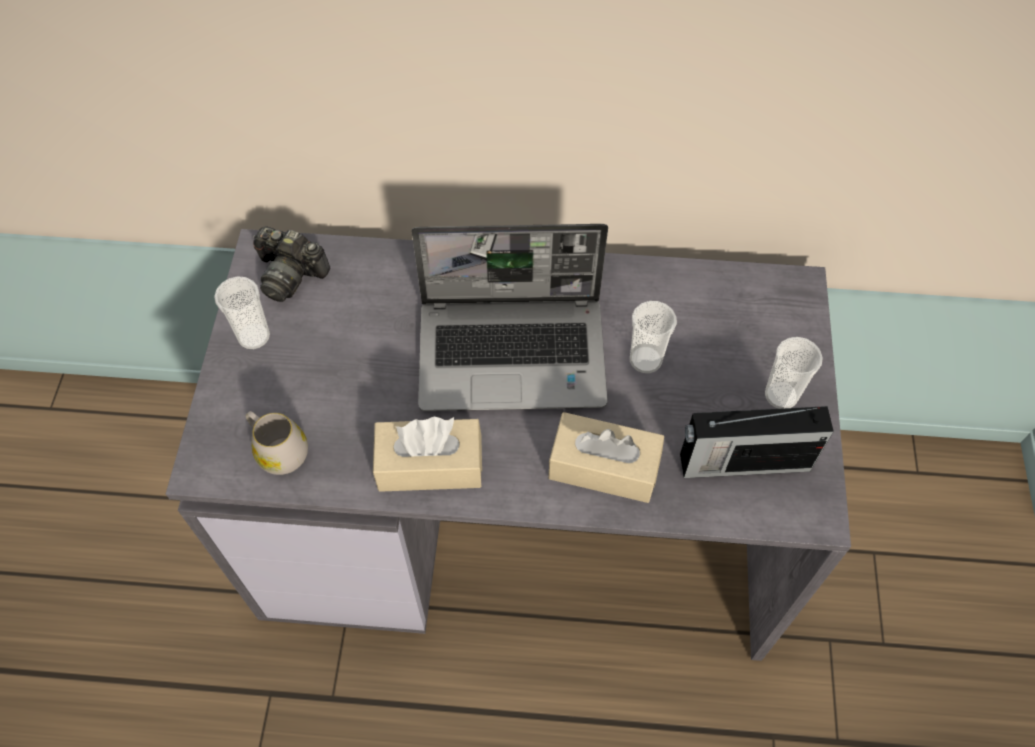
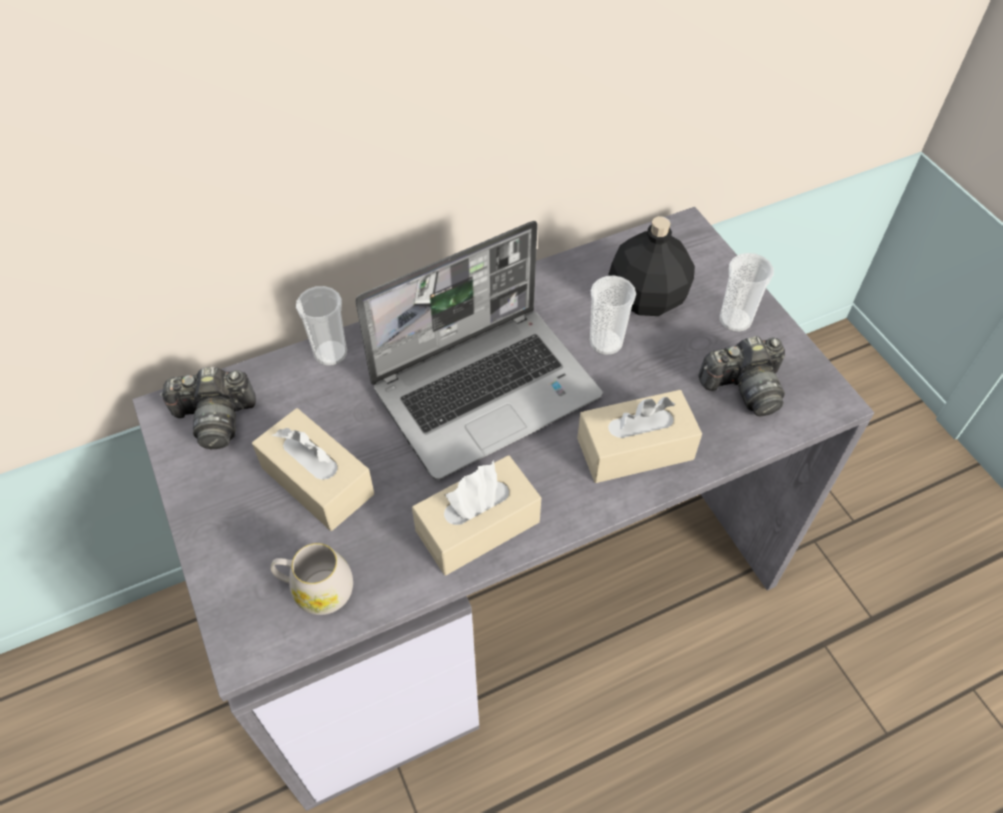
camera: 30 degrees left, 5 degrees down
cup [214,277,270,349] -> cup moved to [296,286,347,366]
radio [680,406,834,478] -> camera [699,336,785,417]
none -> beige tissue box [252,408,374,531]
none -> black bottle [608,216,695,316]

